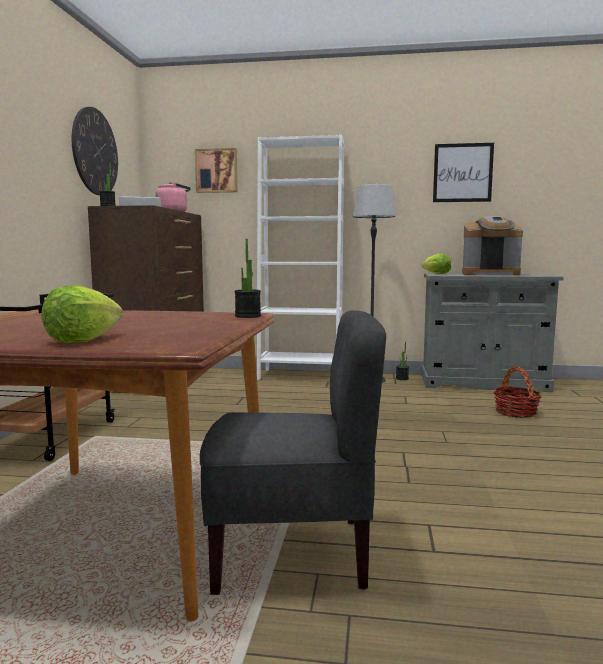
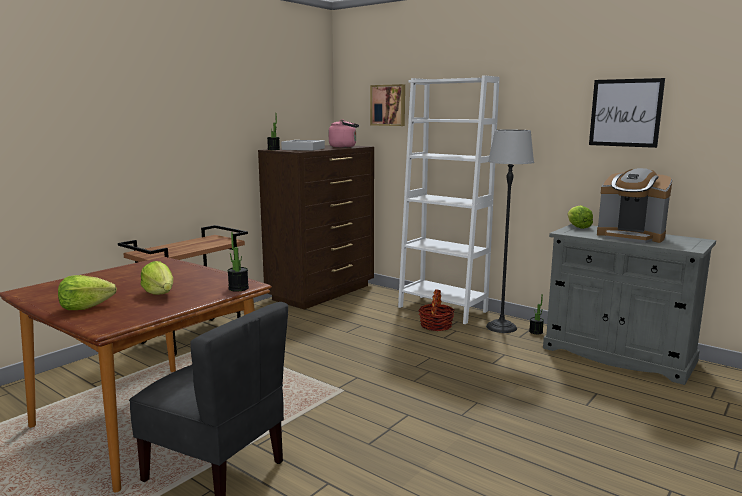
camera: 30 degrees right, 5 degrees up
wall clock [72,107,118,195] -> none
basket [494,366,541,418] -> basket moved to [418,289,455,331]
none -> lettuce [141,261,173,295]

